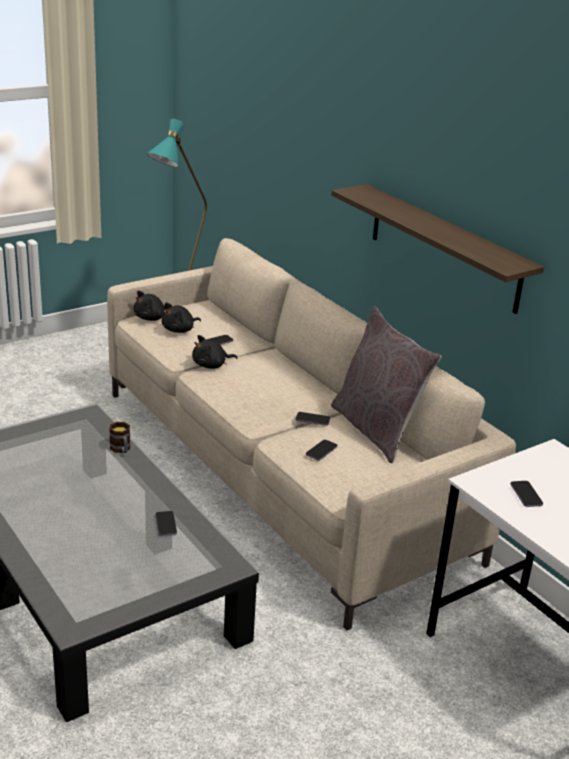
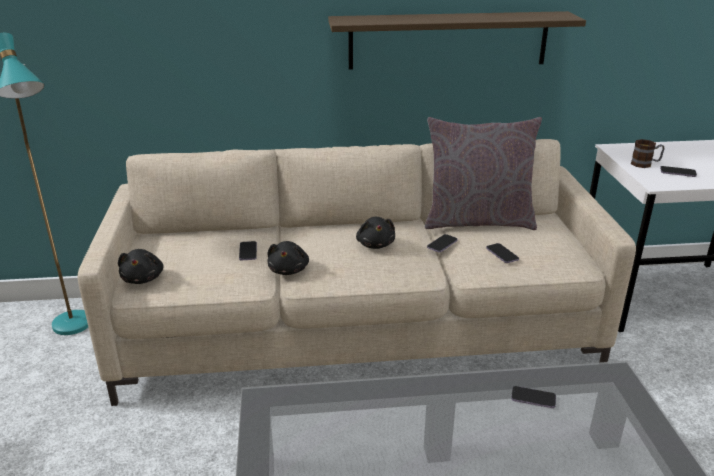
camera: 60 degrees left, 0 degrees up
mug [109,422,131,453] -> mug moved to [631,139,665,168]
black plush toy [161,302,201,333] -> black plush toy moved to [356,217,395,249]

